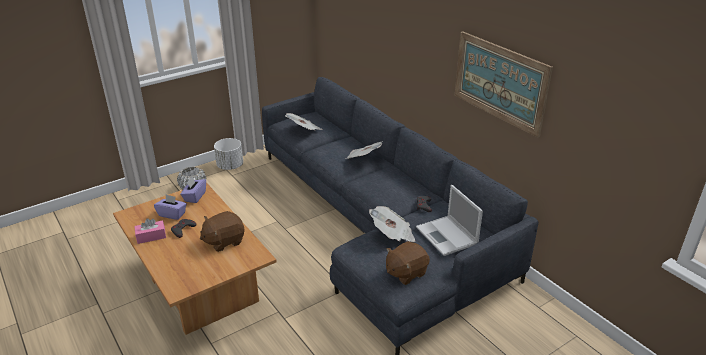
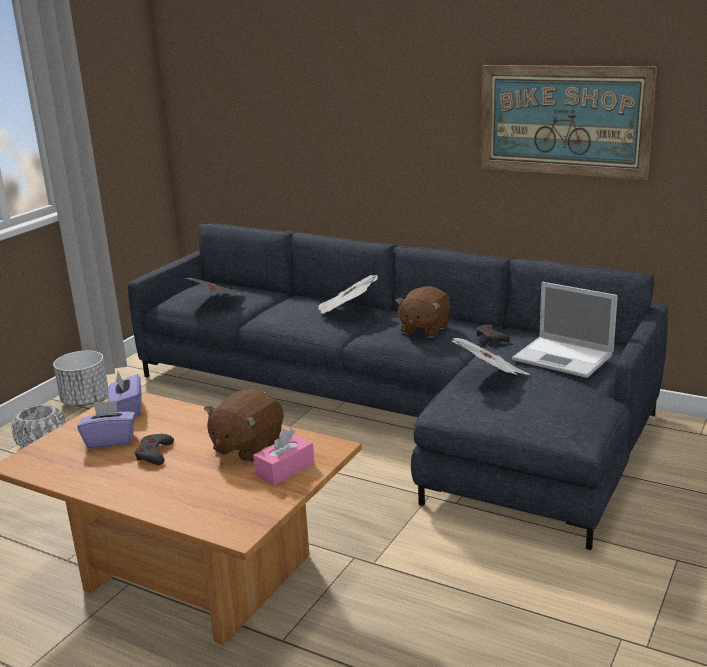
camera: 25 degrees left, 10 degrees down
pink tissue box [134,218,166,244] -> pink tissue box moved to [253,428,314,485]
brown plush toy [386,241,430,285] -> brown plush toy moved to [395,286,450,338]

